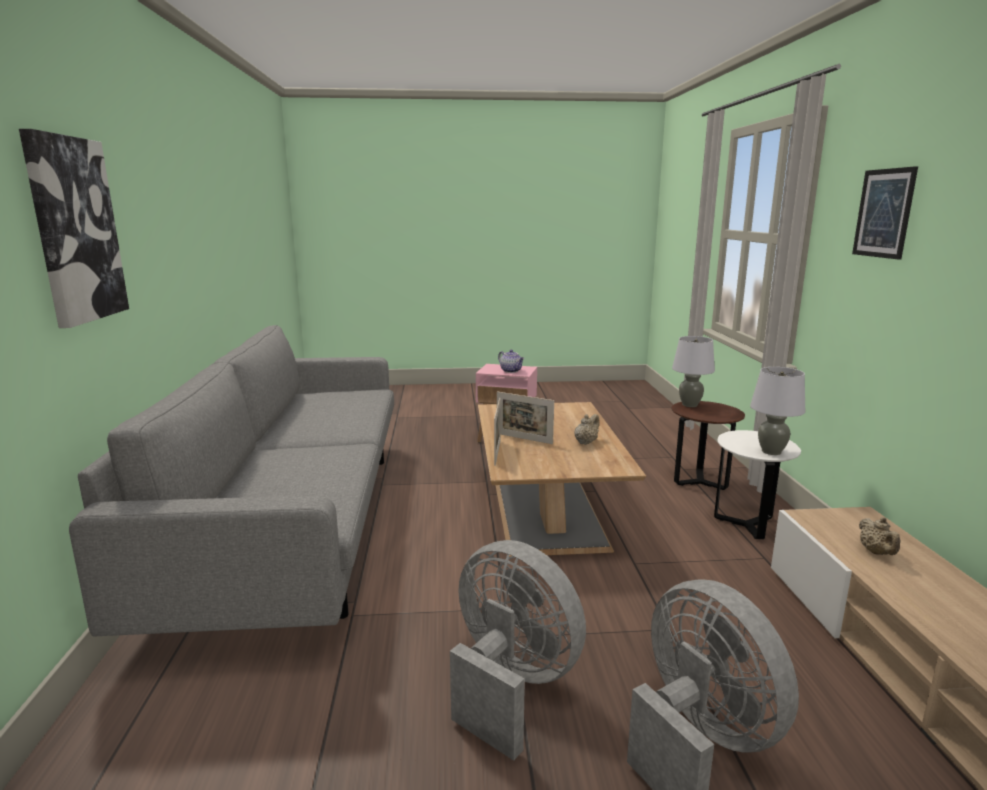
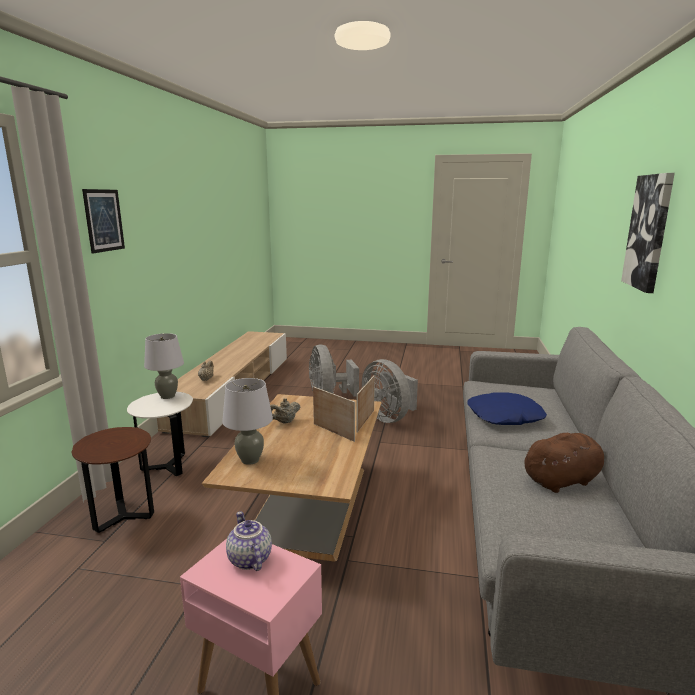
camera: 165 degrees left, 0 degrees up
grey table lamp [672,336,715,407] -> grey table lamp moved to [222,378,273,465]
none -> blue pillow [468,392,547,425]
none -> brown plush toy [525,433,604,493]

